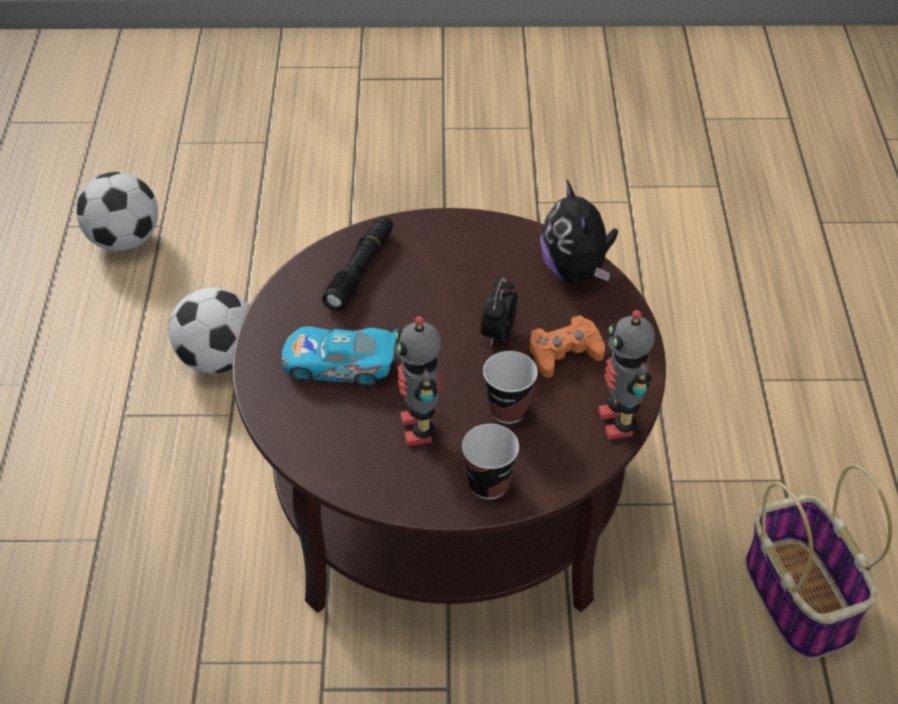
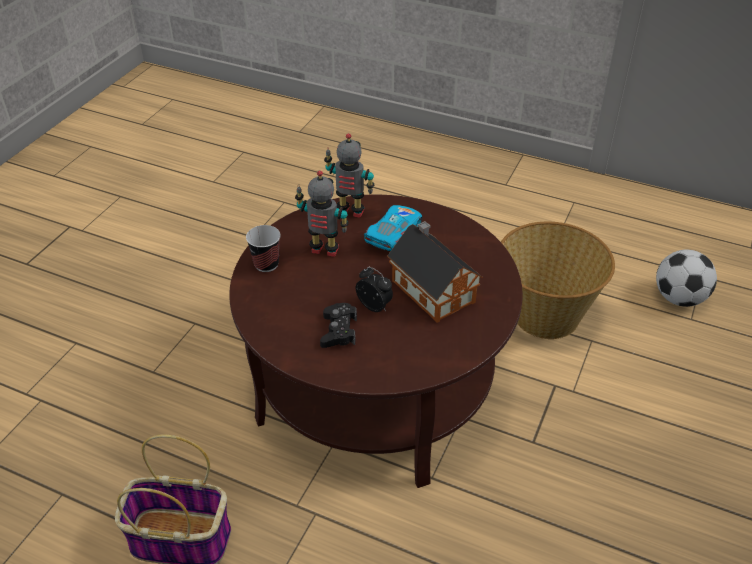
camera: 115 degrees right, 5 degrees down
football [168,287,249,374] -> basket [501,222,615,339]
black flashlight [322,216,393,311] -> none
cup [483,351,538,424] -> none
orange game controller [530,315,605,378] -> black game controller [320,303,357,348]
plush toy [540,180,618,283] -> none
toy robot [598,310,655,440] -> toy robot moved to [324,133,374,218]
none -> toy house [387,221,483,323]

